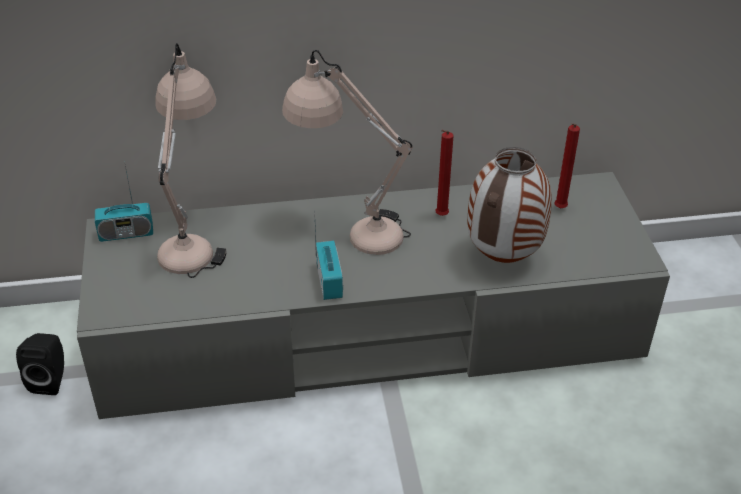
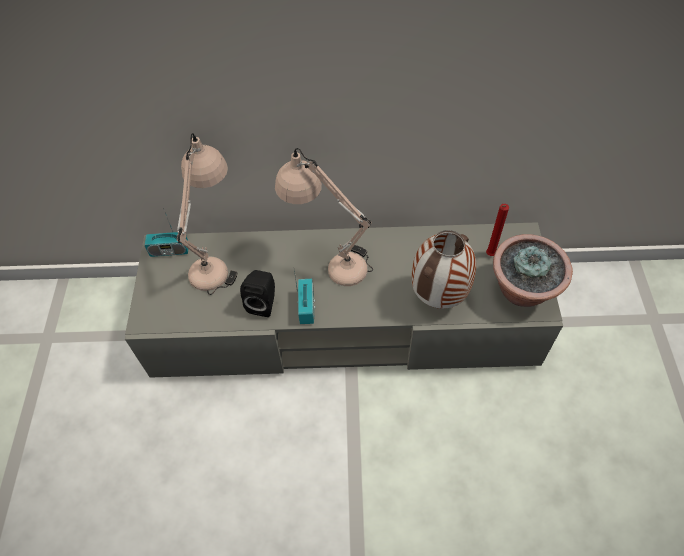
camera: 10 degrees right, 15 degrees up
black speaker [16,333,64,395] -> black speaker moved to [240,270,275,317]
red candle [435,130,453,216] -> none
none -> potted plant [493,234,573,307]

